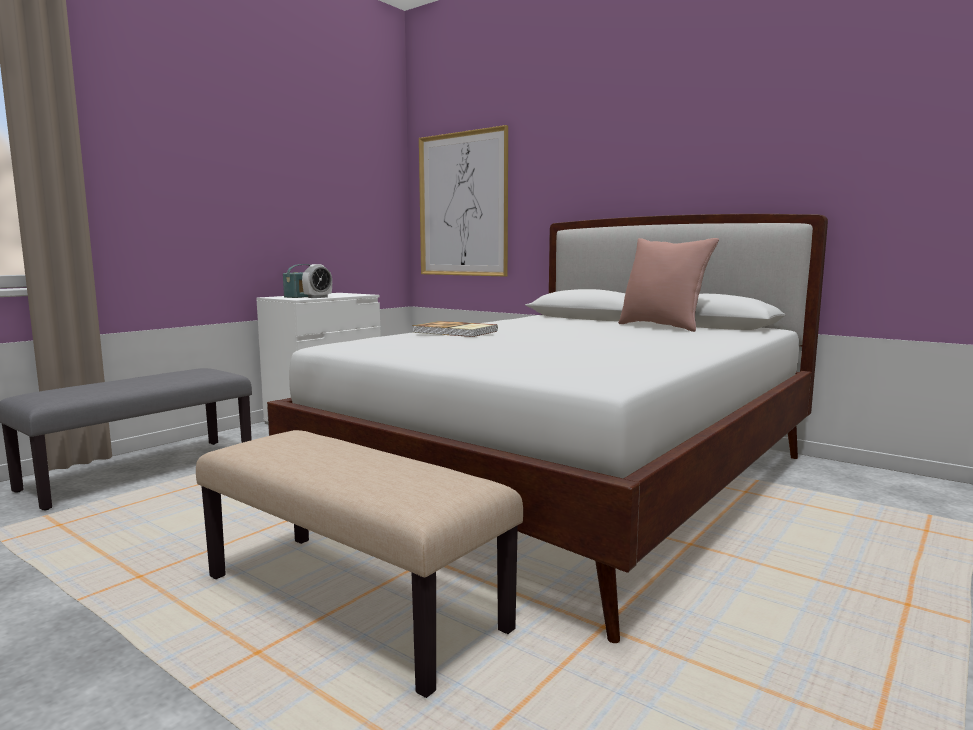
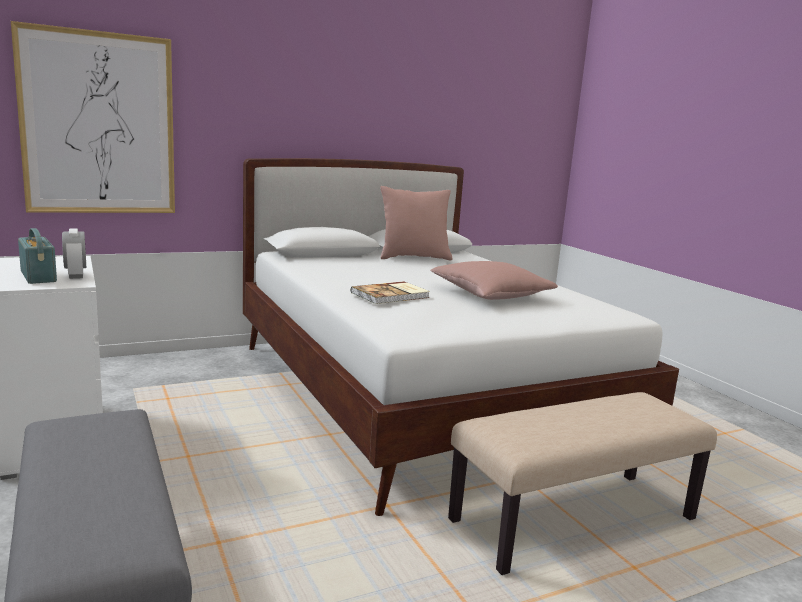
camera: 65 degrees left, 5 degrees up
none -> pink pillow [430,261,558,300]

